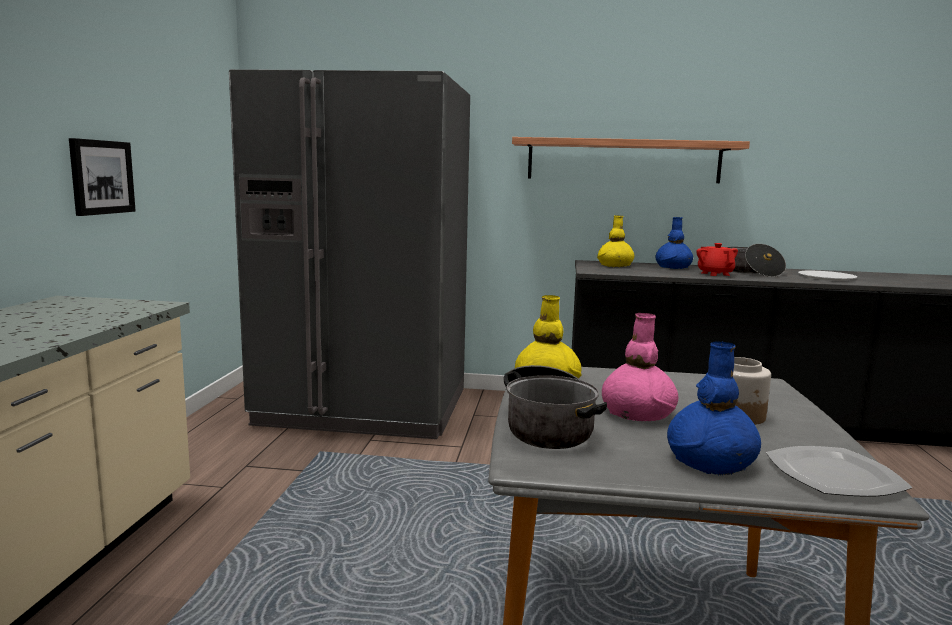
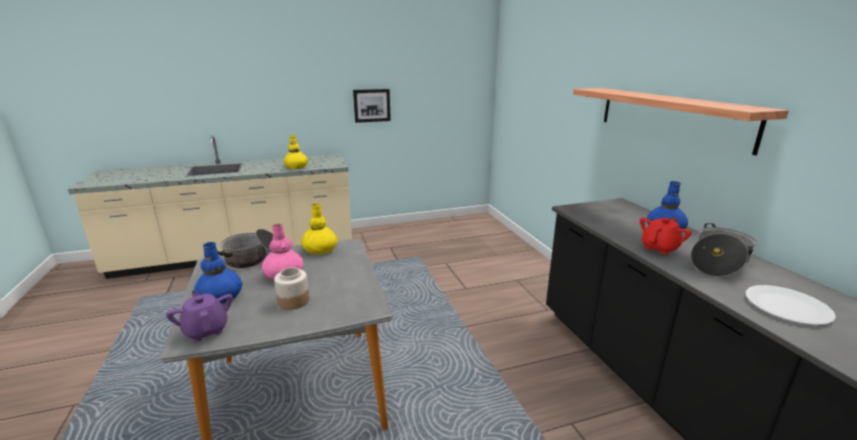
camera: 65 degrees right, 10 degrees up
grey fridge [229,69,470,439] -> none
yellow vase [597,215,634,267] -> yellow vase moved to [284,135,308,169]
plate [766,446,912,497] -> purple teapot [166,290,233,342]

